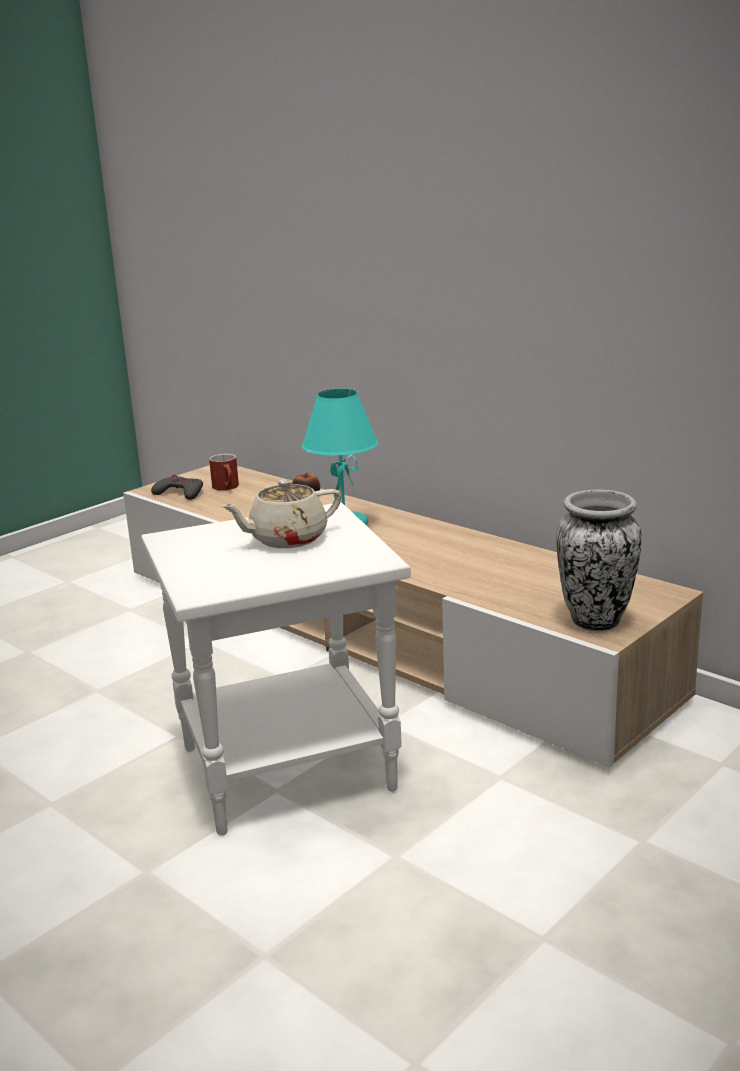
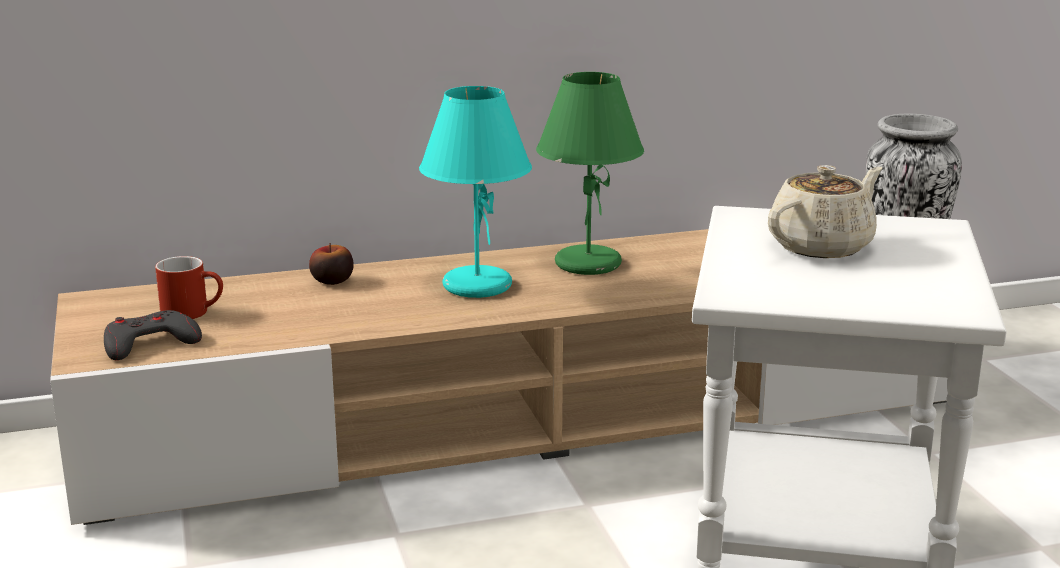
camera: 60 degrees left, 0 degrees up
beige teapot [221,479,341,548] -> beige teapot turned 135 degrees counterclockwise [768,165,883,258]
none -> green table lamp [536,72,644,275]

